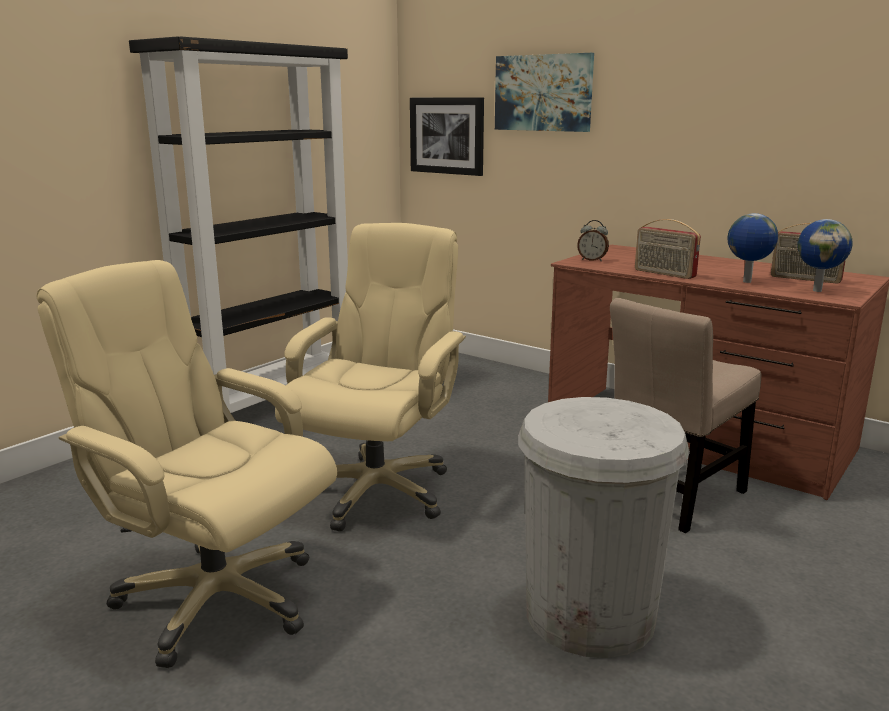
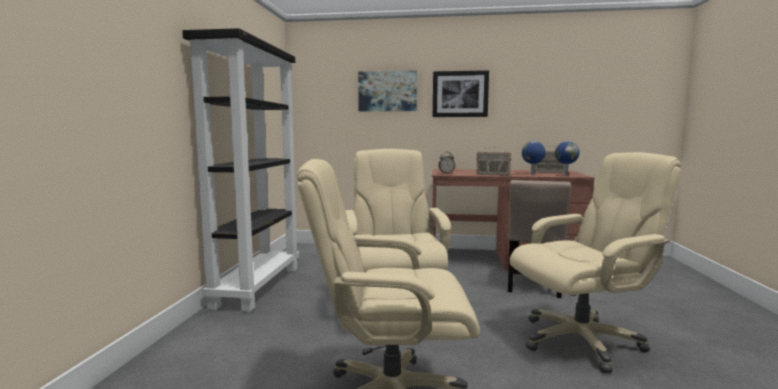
camera: 30 degrees left, 10 degrees down
picture [410,97,484,176] -> picture moved to [433,70,489,117]
white trash can [518,397,690,658] -> beige office chair [510,152,682,373]

